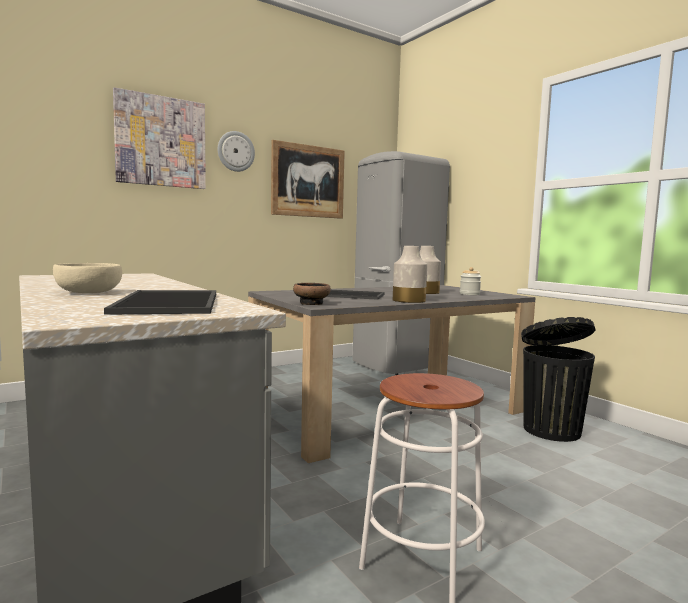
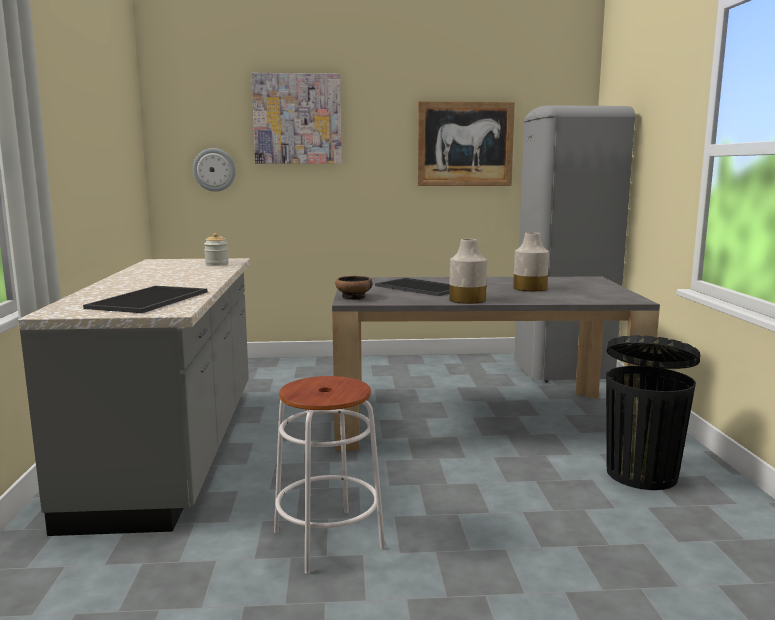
camera: 30 degrees right, 5 degrees up
beige bowl [53,263,122,293] -> none
wall clock [218,131,255,172] -> wall clock moved to [193,148,236,192]
jar [460,267,481,295] -> jar moved to [204,233,229,266]

